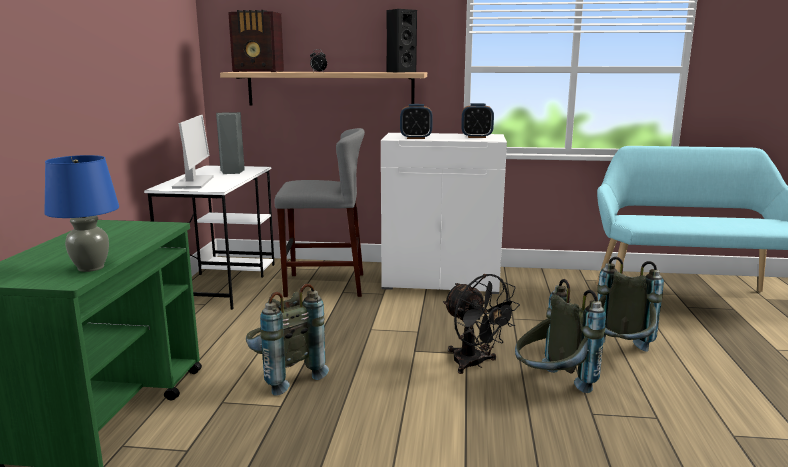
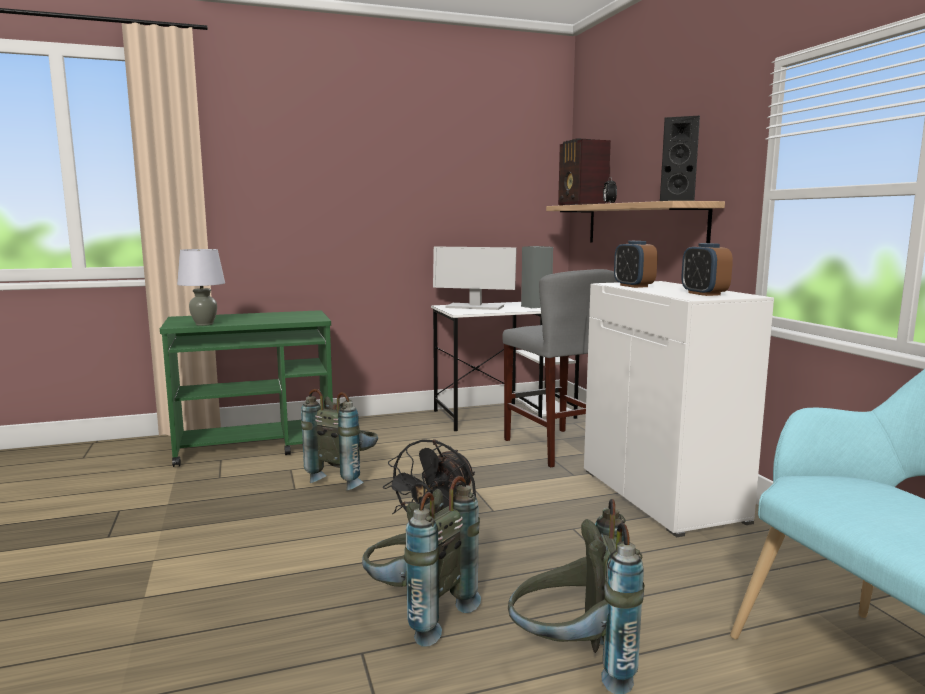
camera: 65 degrees right, 5 degrees down
blue table lamp [44,155,119,272] -> grey table lamp [177,249,225,326]
monitor [172,115,213,189] -> monitor turned 45 degrees clockwise [433,246,517,310]

